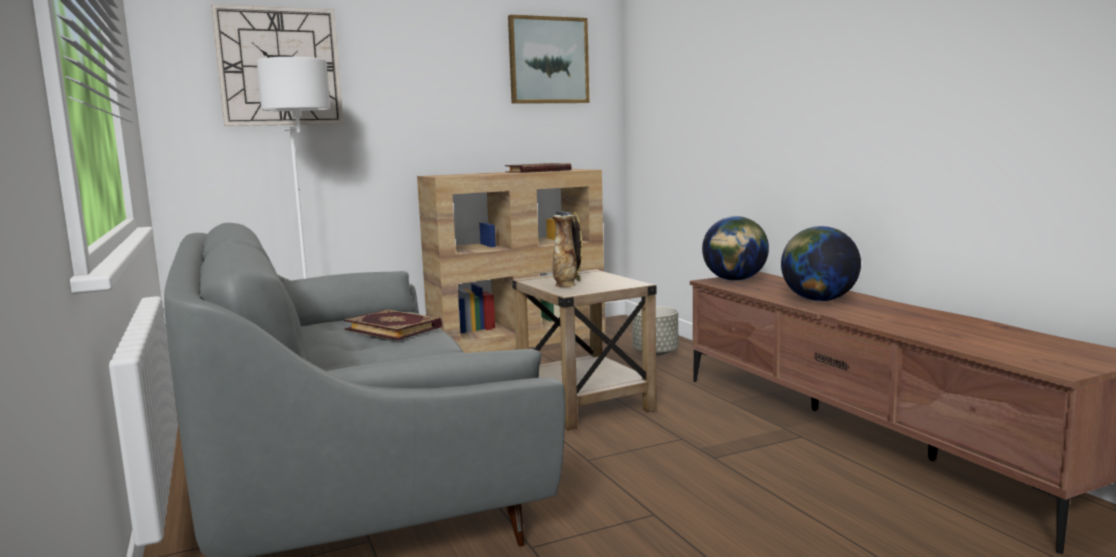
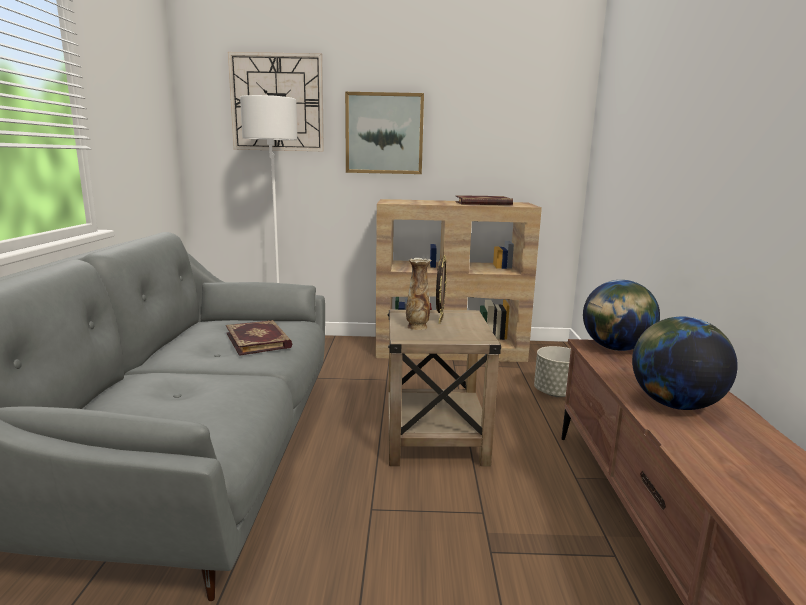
camera: 25 degrees right, 5 degrees up
picture [508,15,589,104] -> picture moved to [345,92,424,174]

